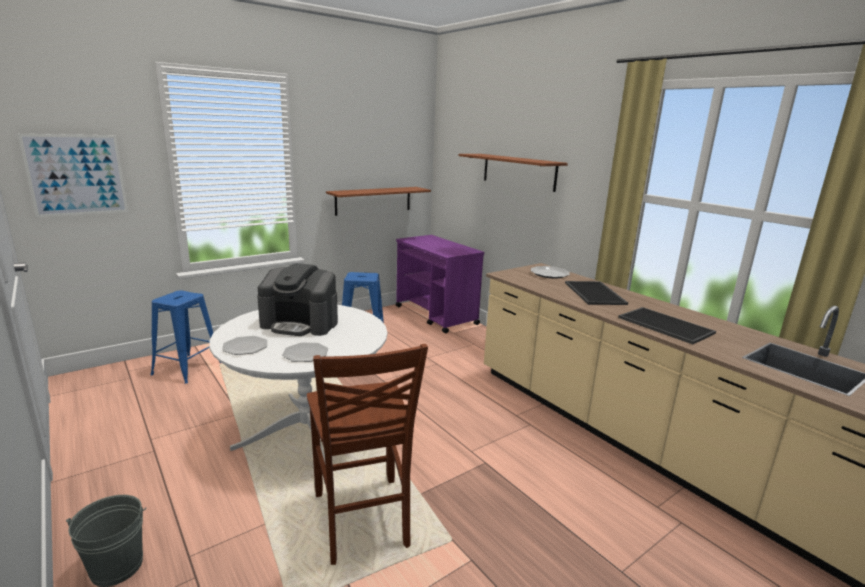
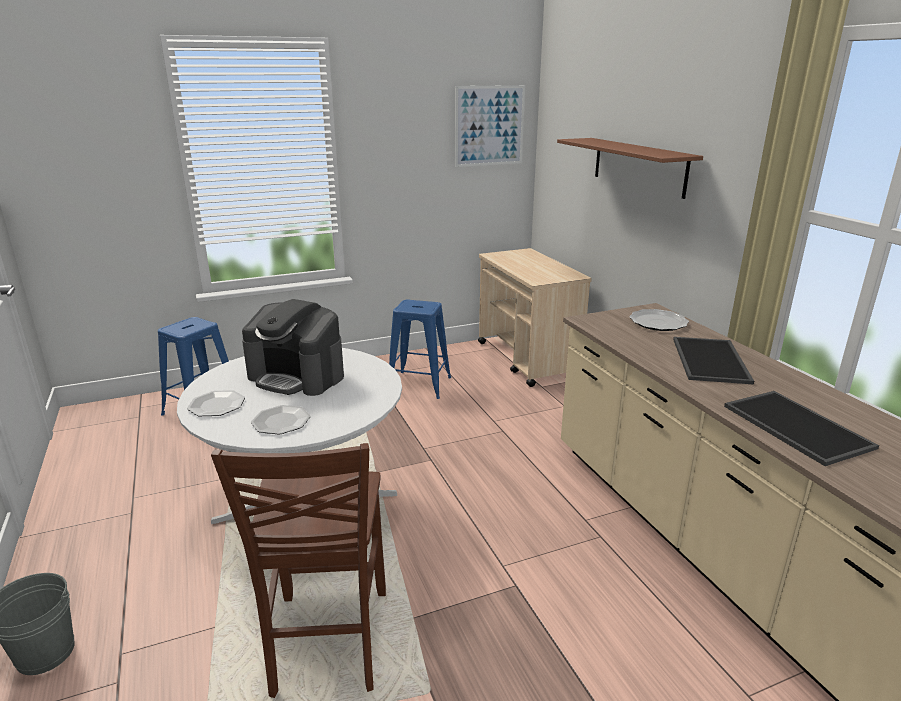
camera: 15 degrees right, 5 degrees up
picture [18,134,128,217] -> picture moved to [455,85,525,167]
brown shelf [326,187,431,216] -> none
purple cart [396,235,484,334] -> beige cart [478,248,592,387]

